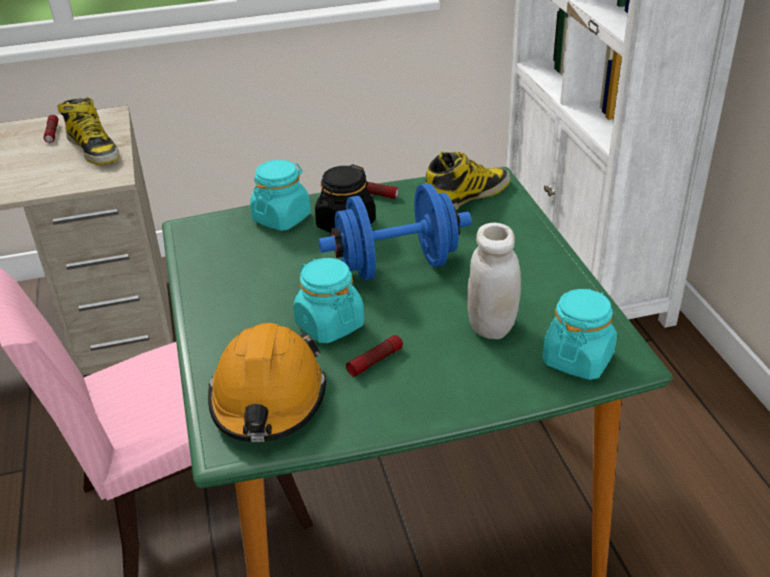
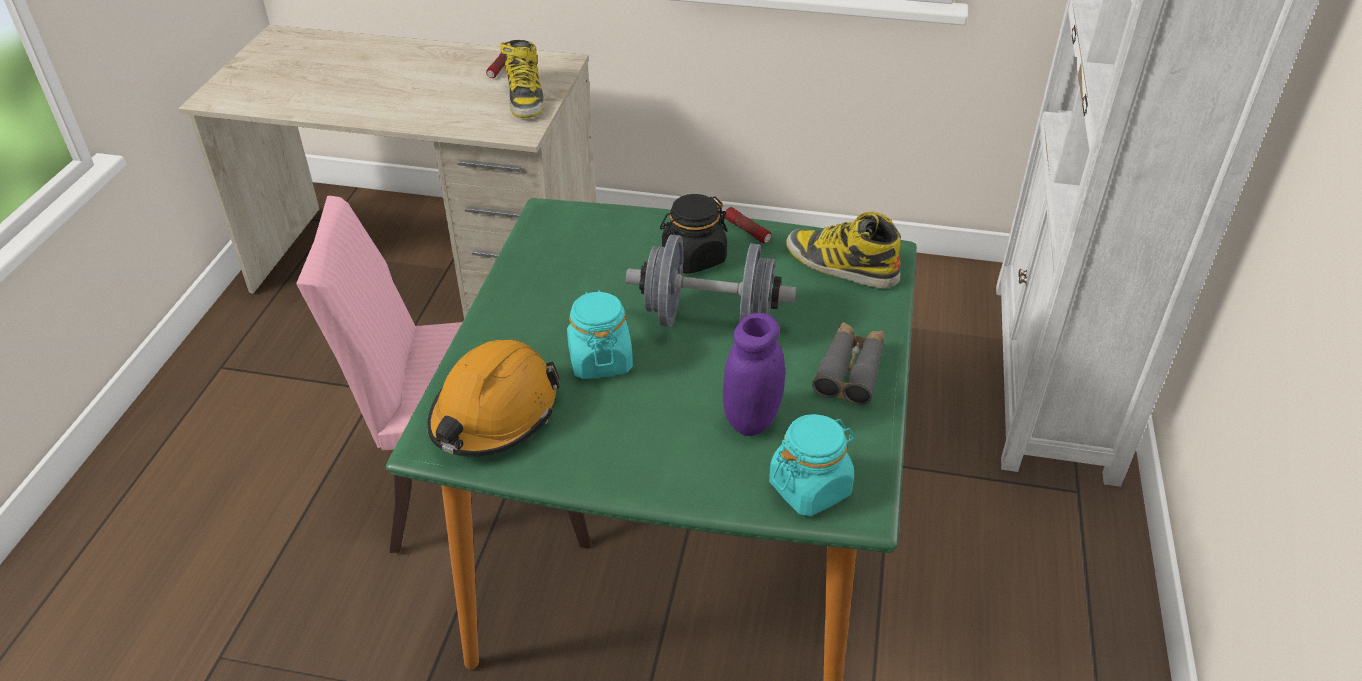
camera: 25 degrees right, 5 degrees up
turquoise jar [250,160,311,231] -> none
blue dumbbell [319,183,471,281] -> grey dumbbell [626,235,796,327]
flashlight [346,335,403,377] -> none
boot [425,152,511,210] -> boot turned 135 degrees counterclockwise [786,212,901,288]
white jar [467,223,521,339] -> purple jar [723,313,785,436]
none -> grey binoculars [812,322,885,405]

